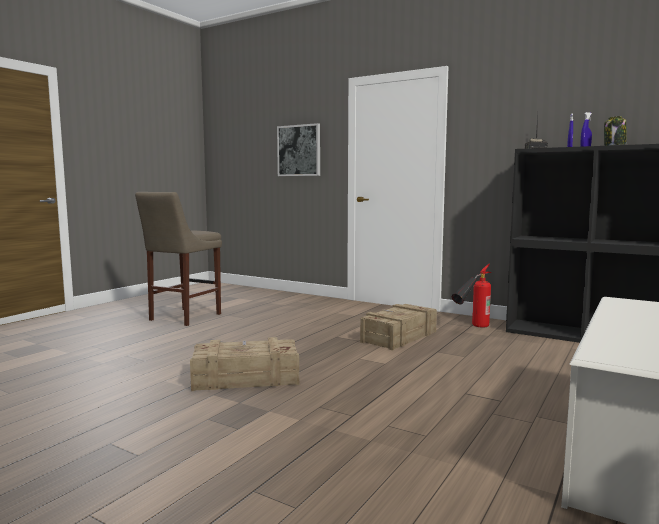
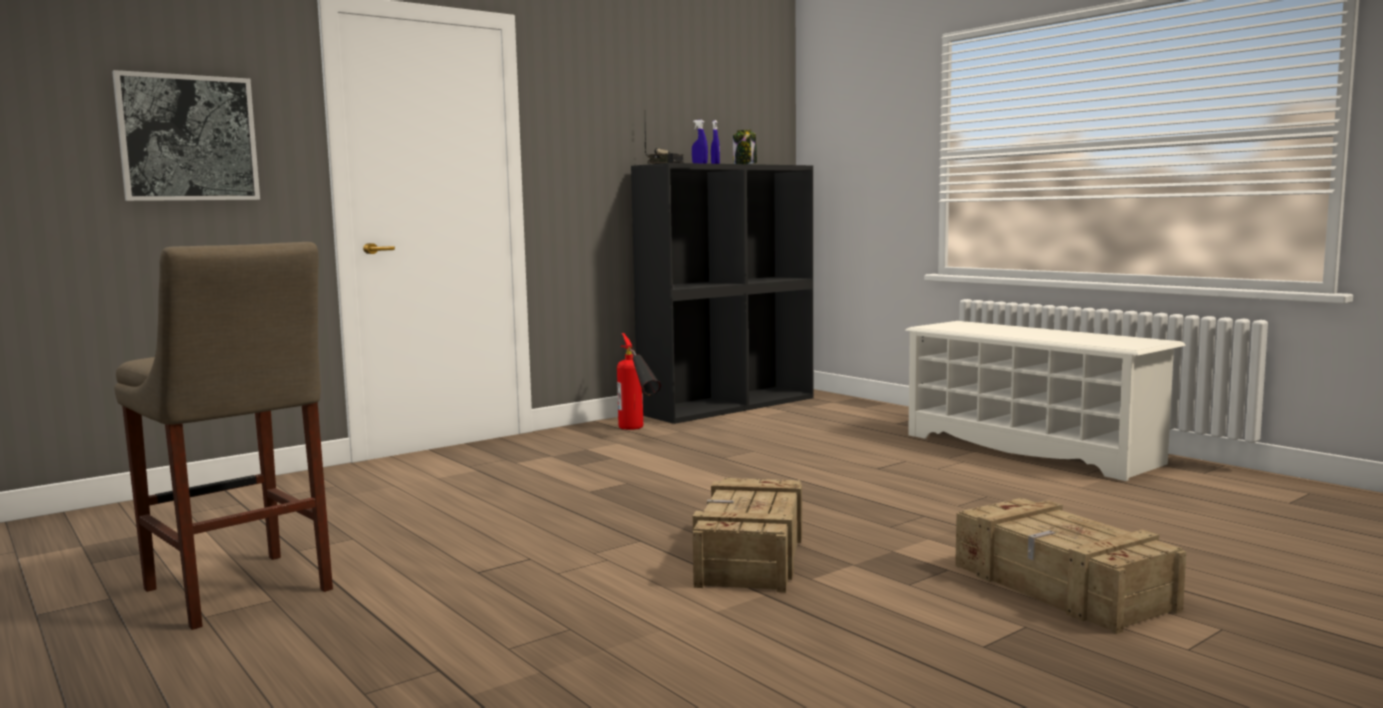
camera: 70 degrees left, 0 degrees up
crate [360,304,437,350] -> crate moved to [955,498,1186,634]

